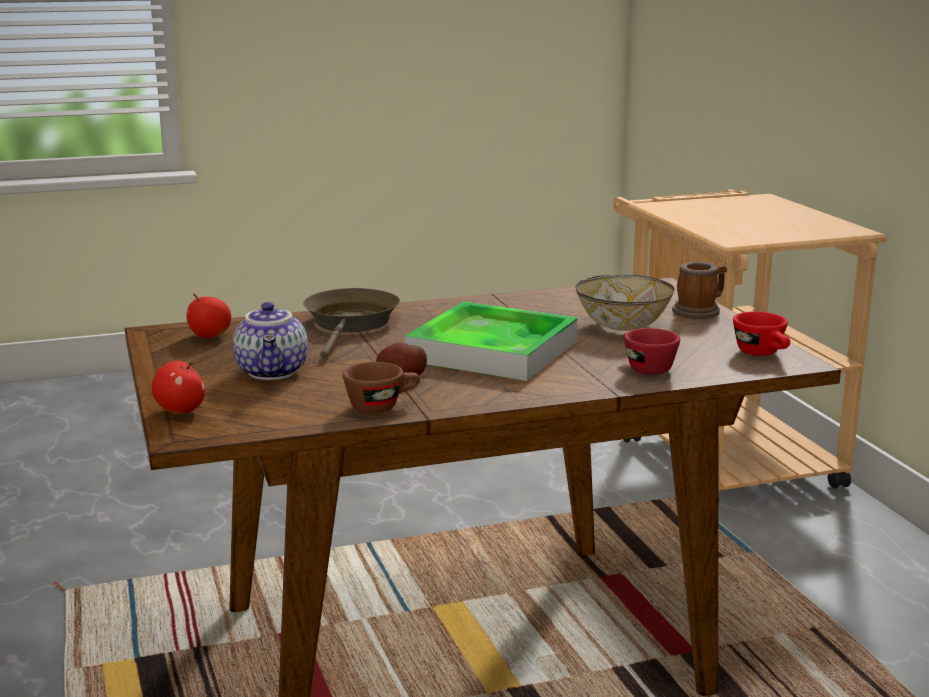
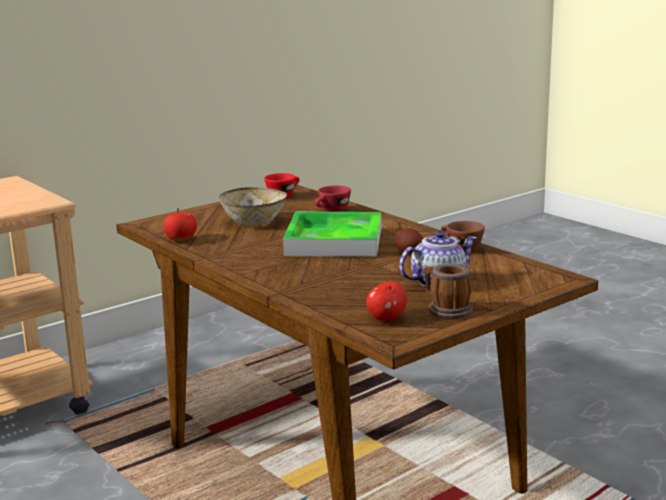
camera: 110 degrees left, 0 degrees up
apple [152,361,205,414] -> apple moved to [163,208,197,241]
brown frying pan [303,288,400,359] -> none
mug [672,261,727,319] -> mug moved to [423,264,473,319]

